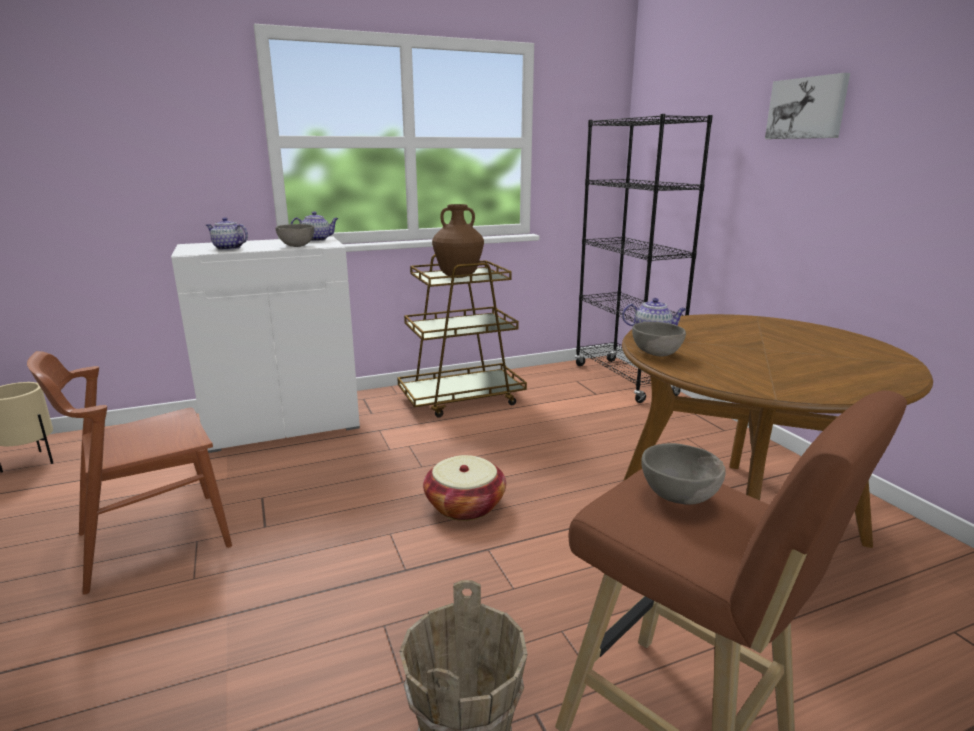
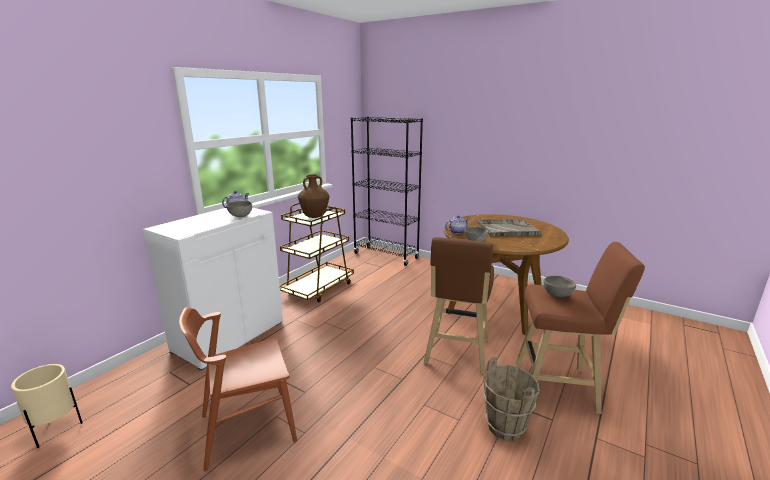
camera: 35 degrees left, 0 degrees up
brown chair [27,351,232,594] -> brown chair turned 45 degrees clockwise [179,307,297,472]
teapot [206,217,248,250] -> none
basket [423,455,506,521] -> none
picture [765,73,850,139] -> none
none -> brown stool [424,237,494,375]
none -> grey tray [477,219,541,237]

